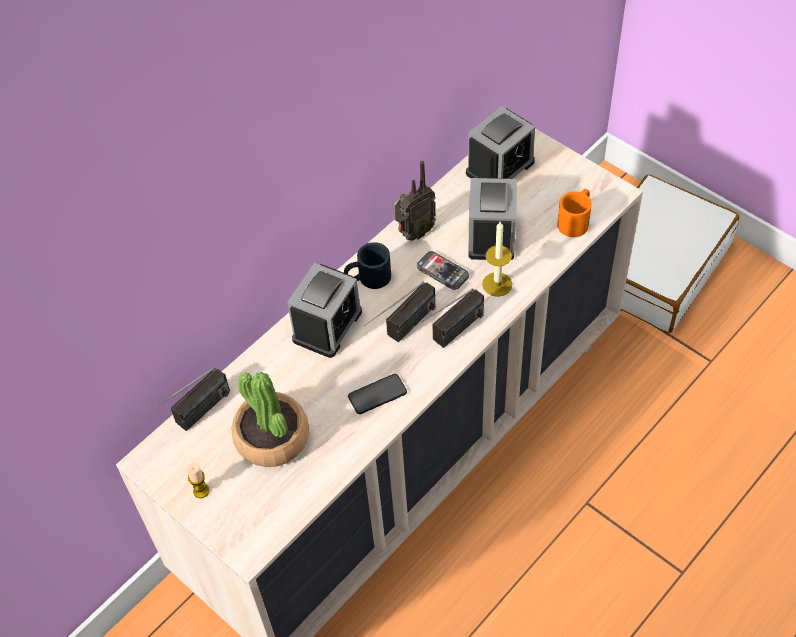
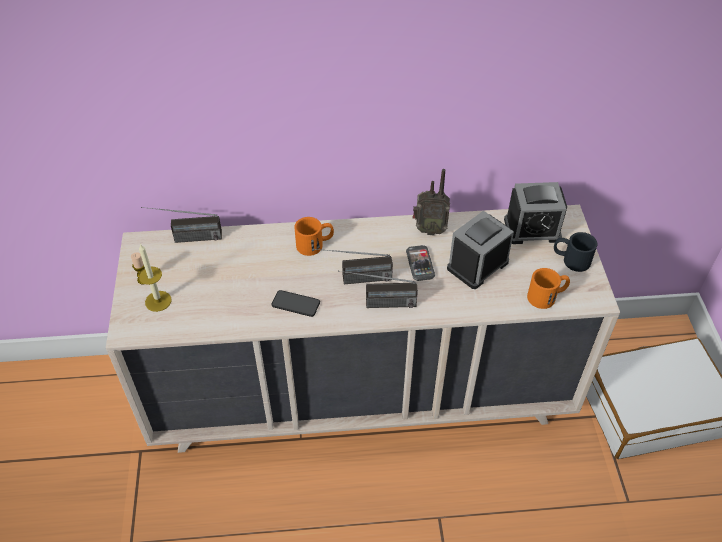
camera: 40 degrees right, 5 degrees down
potted plant [231,372,309,467] -> none
alarm clock [287,263,362,358] -> orange mug [294,217,334,256]
black mug [344,242,391,289] -> black mug moved to [554,232,598,272]
candle [482,222,512,297] -> candle moved to [139,243,172,312]

